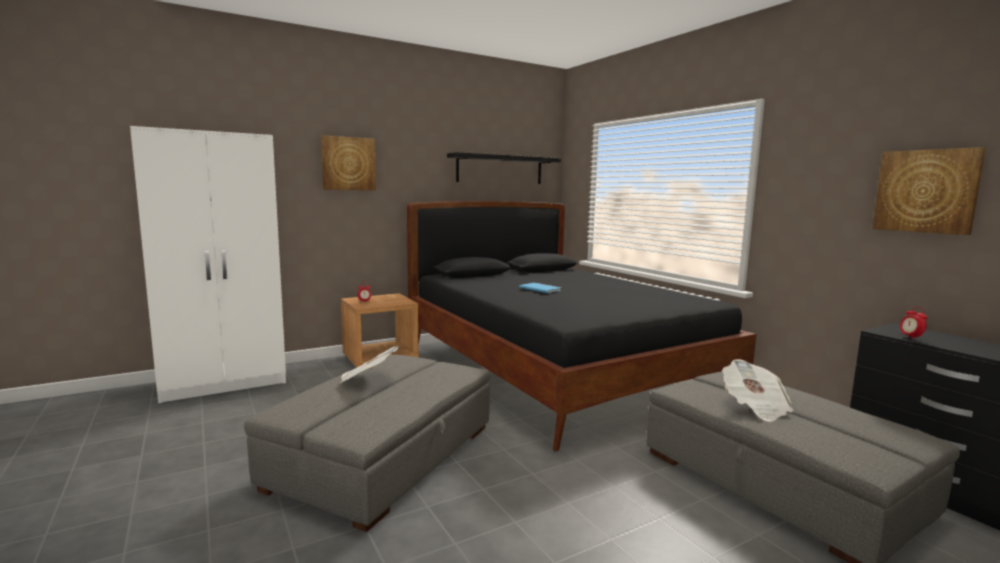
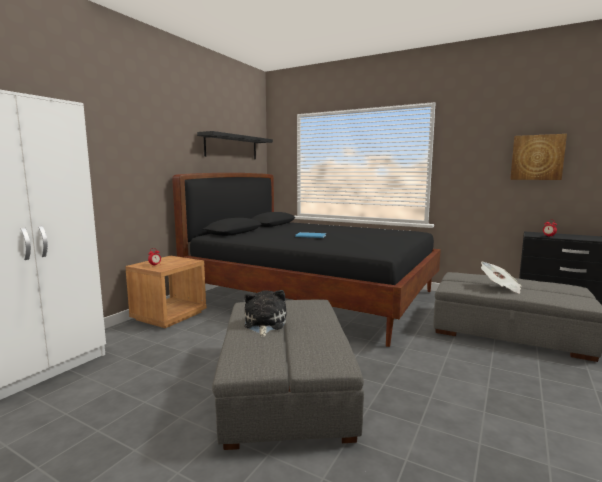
camera: 30 degrees left, 0 degrees up
picture [321,135,376,190] -> none
newspaper [341,346,398,383] -> plush toy [244,290,286,337]

